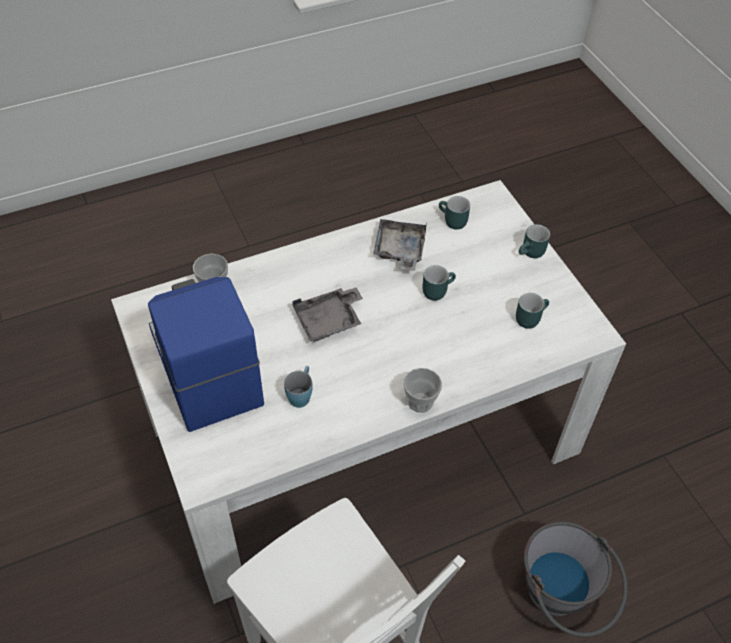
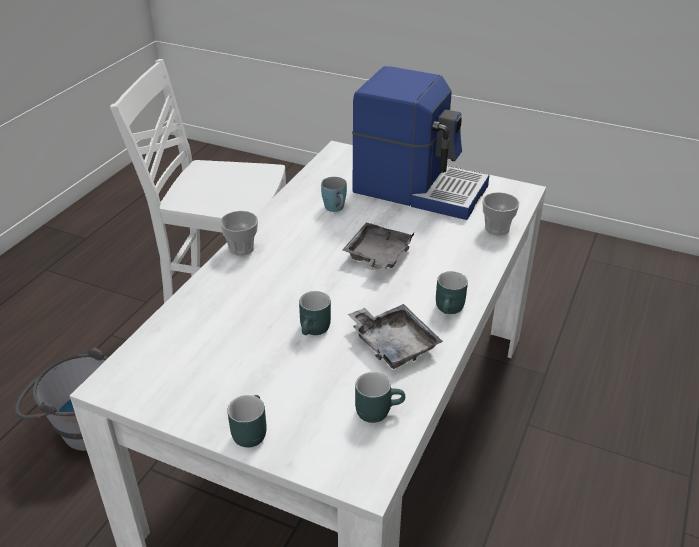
camera: 140 degrees right, 15 degrees down
turquoise mug [516,293,549,329] -> turquoise mug moved to [436,271,468,314]

